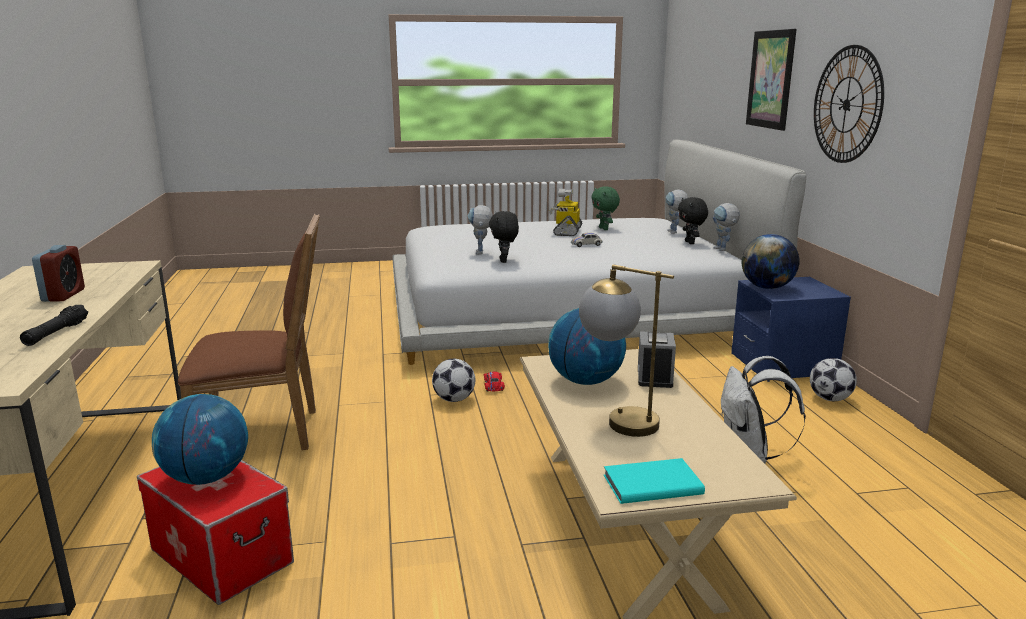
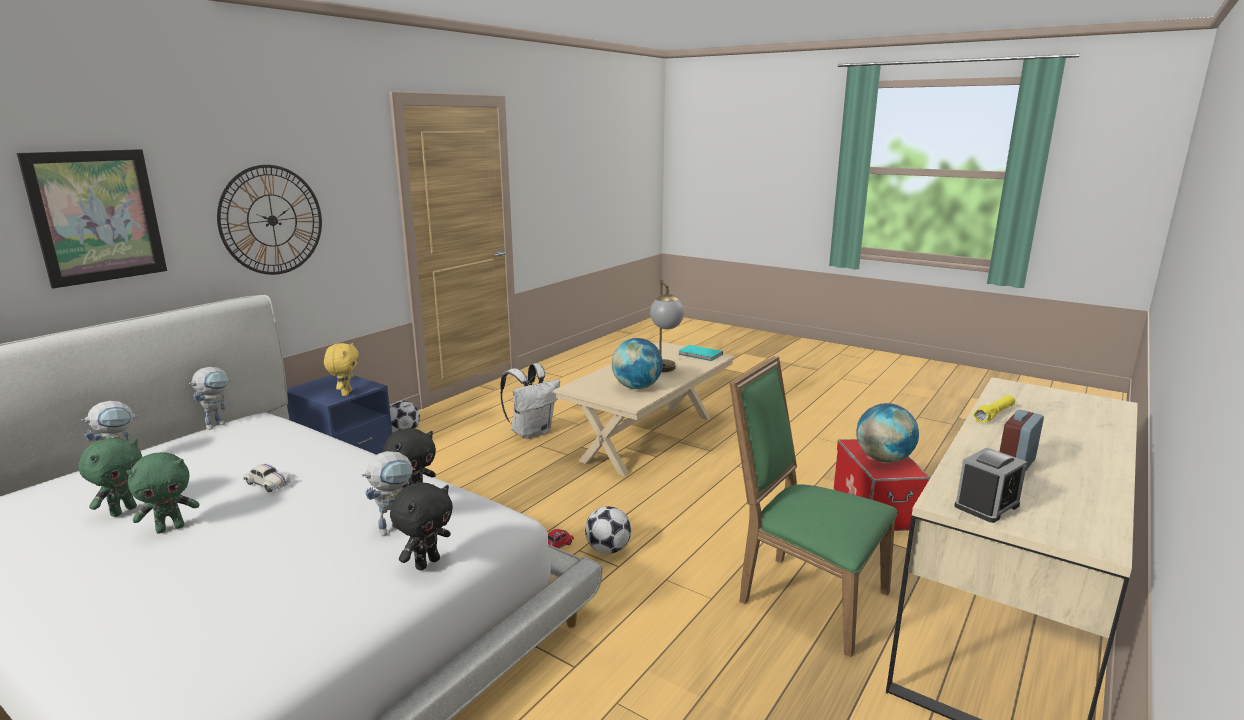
camera: 135 degrees left, 0 degrees up
black flashlight [20,305,88,346] -> yellow flashlight [973,395,1015,423]
brown chair [178,214,320,450] -> green chair [730,356,897,657]
toy robot [549,189,582,236] -> green plush toy [126,452,199,533]
alarm clock [638,331,676,388] -> alarm clock moved to [954,447,1027,523]
black plush toy [678,197,708,244] -> black plush toy moved to [390,482,453,570]
globe [742,234,799,289] -> yellow plush toy [324,343,359,396]

